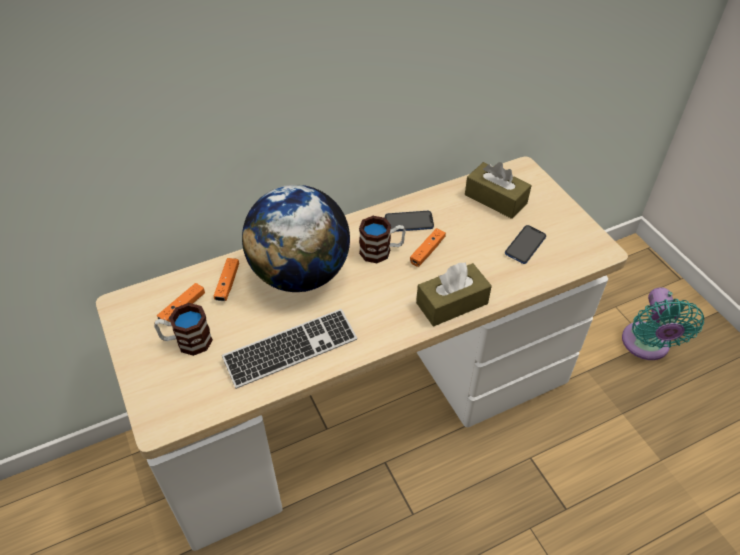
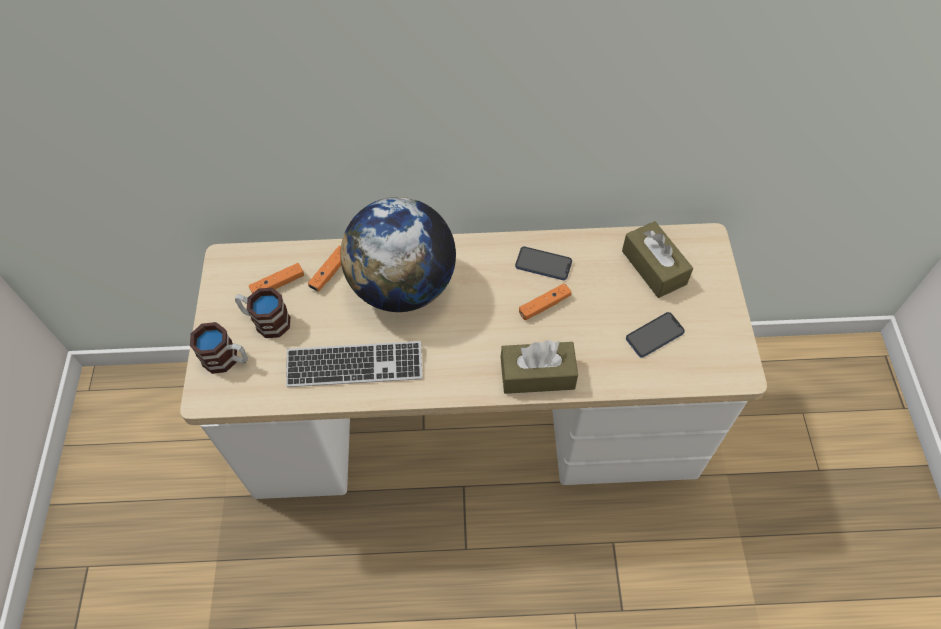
camera: 25 degrees right, 10 degrees up
mug [359,216,406,263] -> mug moved to [190,322,248,374]
turquoise fan [622,287,704,360] -> none

